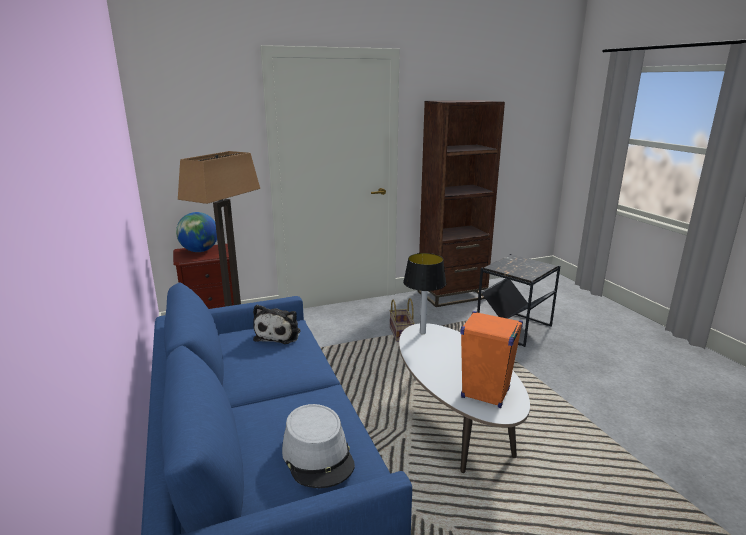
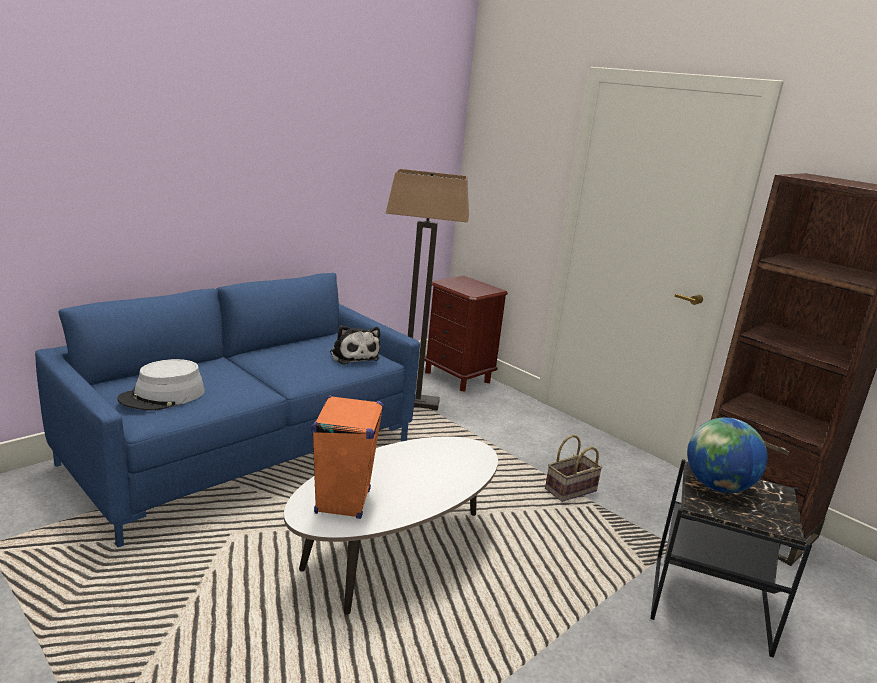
camera: 65 degrees right, 0 degrees up
globe [176,212,217,252] -> globe moved to [687,417,767,493]
plush toy [253,305,300,344] -> plush toy turned 105 degrees counterclockwise [330,325,380,364]
table lamp [403,253,446,334] -> none

